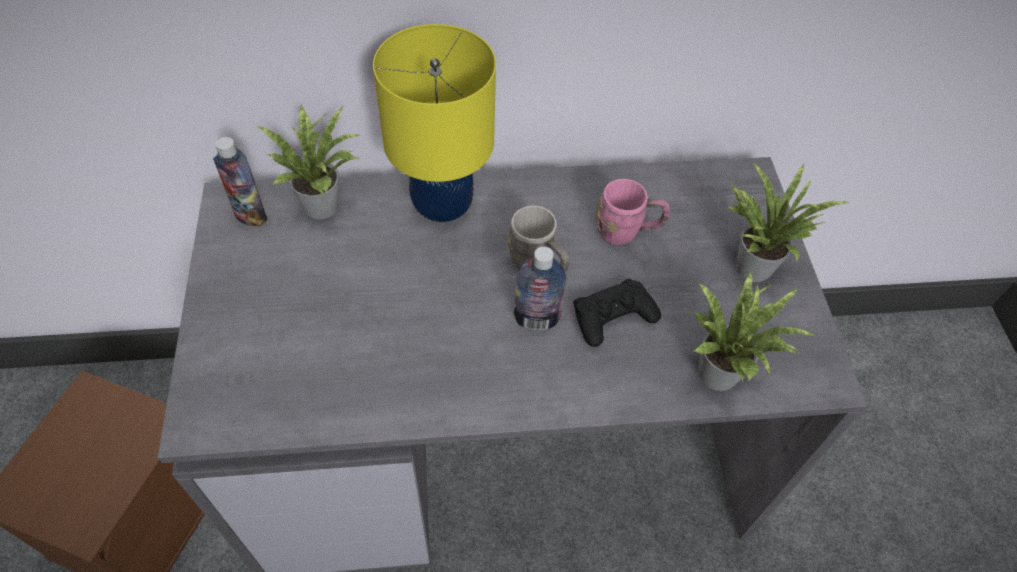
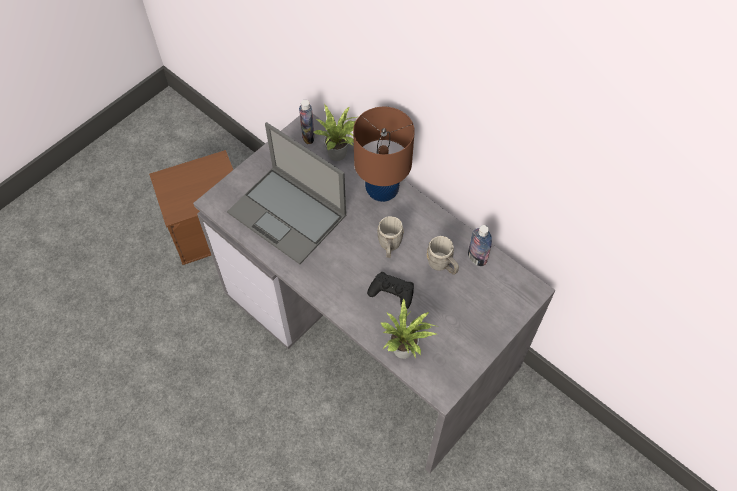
camera: 50 degrees right, 5 degrees up
yellow table lamp [373,24,496,222] -> brown table lamp [353,107,415,202]
bottle [514,247,567,330] -> bottle moved to [468,225,492,267]
pink mug [596,179,670,245] -> grey mug [427,236,459,275]
potted plant [728,163,850,282] -> none
none -> laptop [227,122,346,264]

